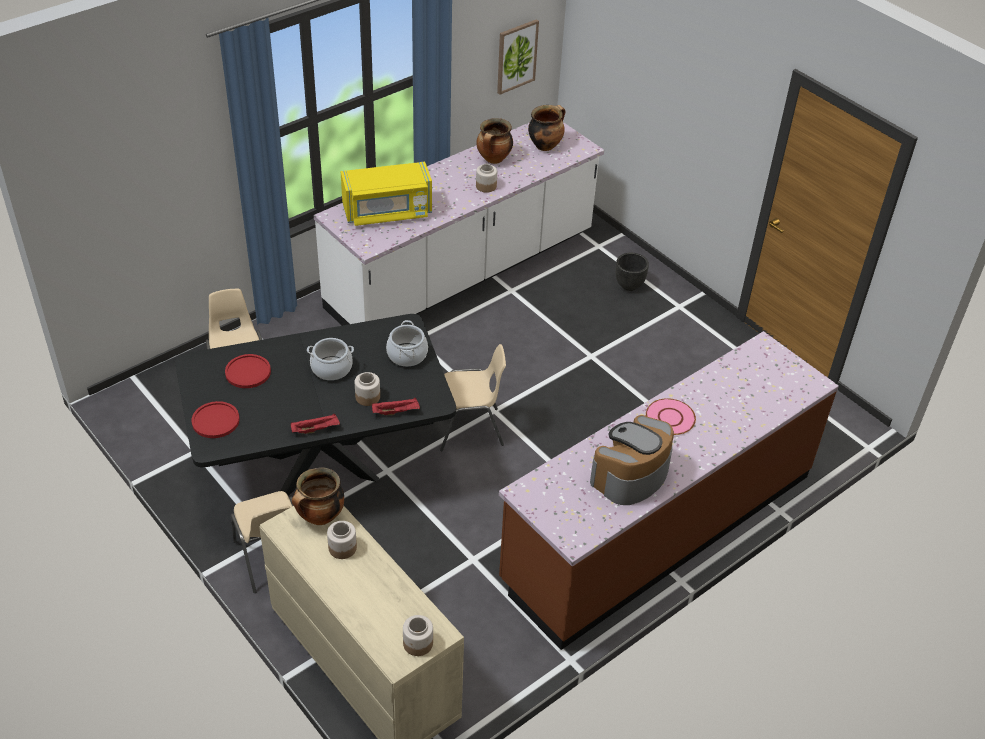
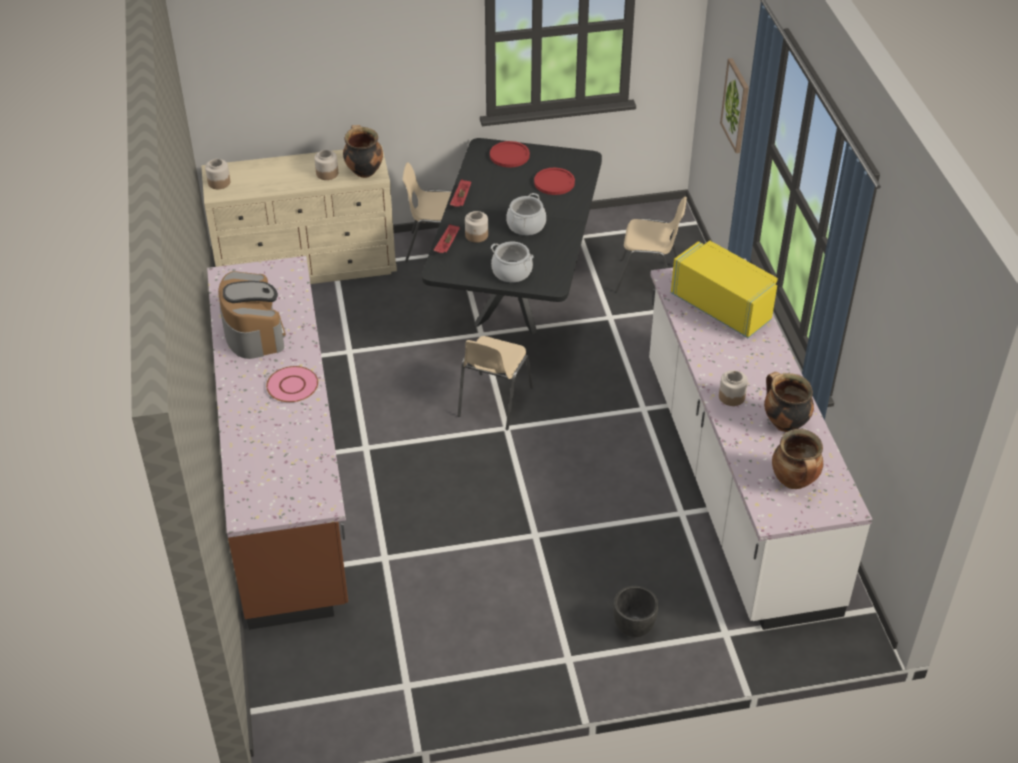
camera: 120 degrees right, 0 degrees up
yellow microwave [341,162,432,226] -> yellow microwave turned 120 degrees clockwise [671,241,778,338]
picture [497,19,539,95] -> picture moved to [720,58,749,153]

